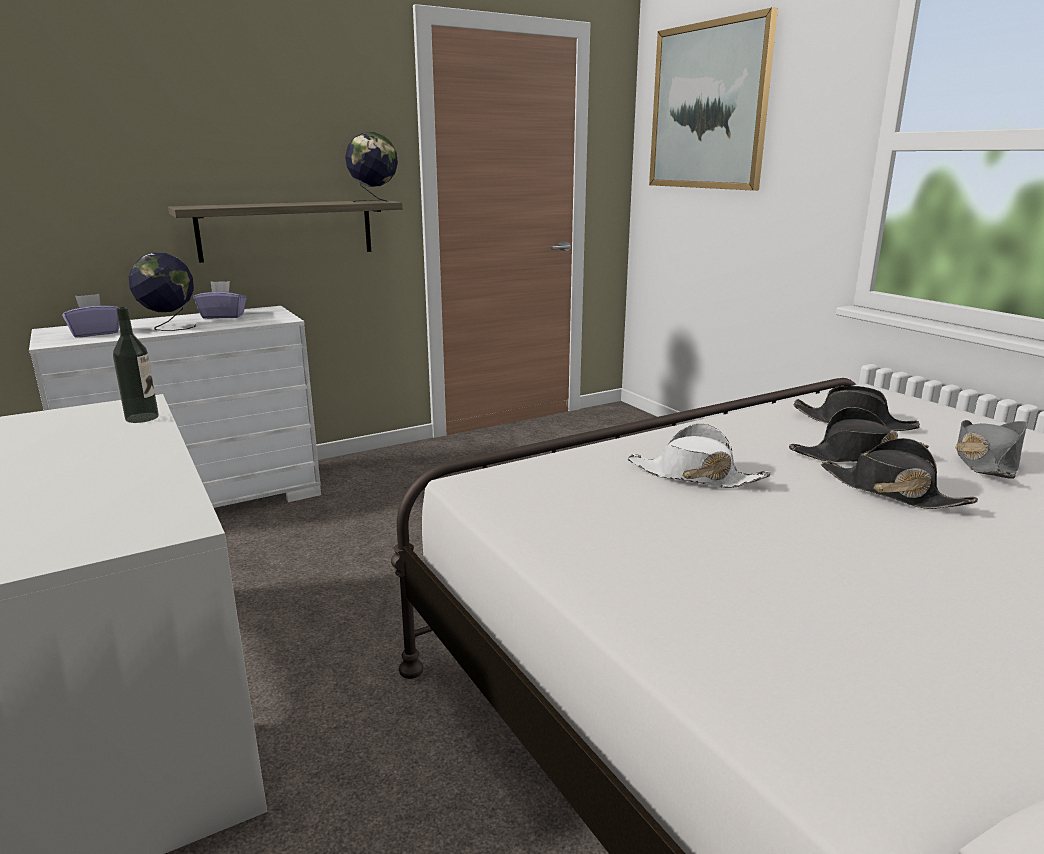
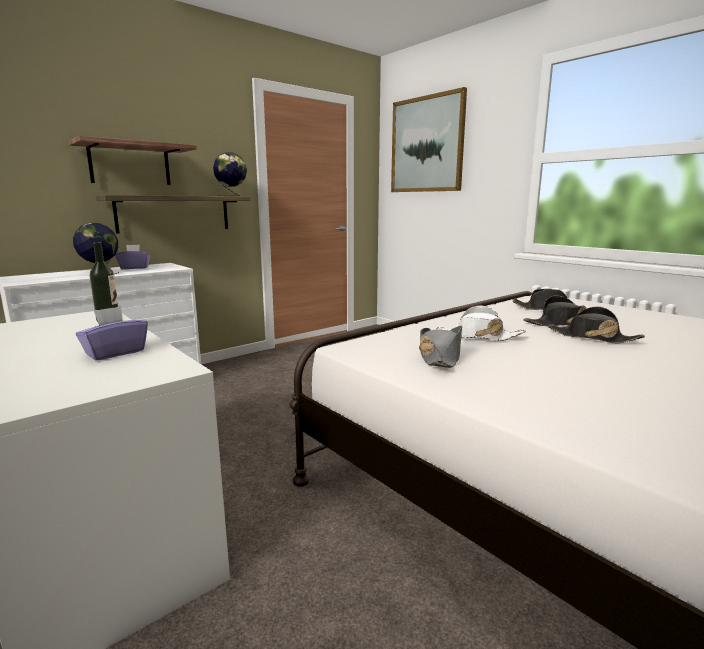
camera: 10 degrees left, 5 degrees down
purple tissue box [62,294,119,337] -> purple tissue box moved to [76,306,148,361]
grey hat [956,420,1027,479] -> grey hat moved to [419,326,462,368]
none -> shelf [69,136,197,185]

